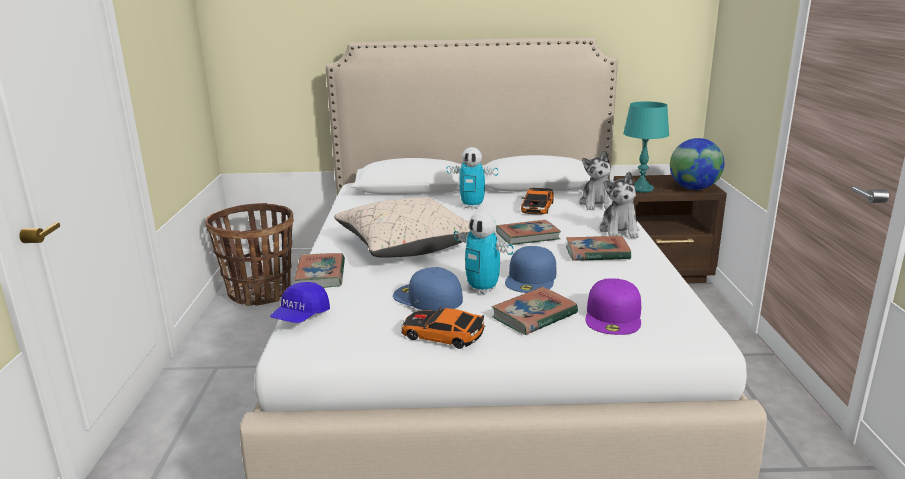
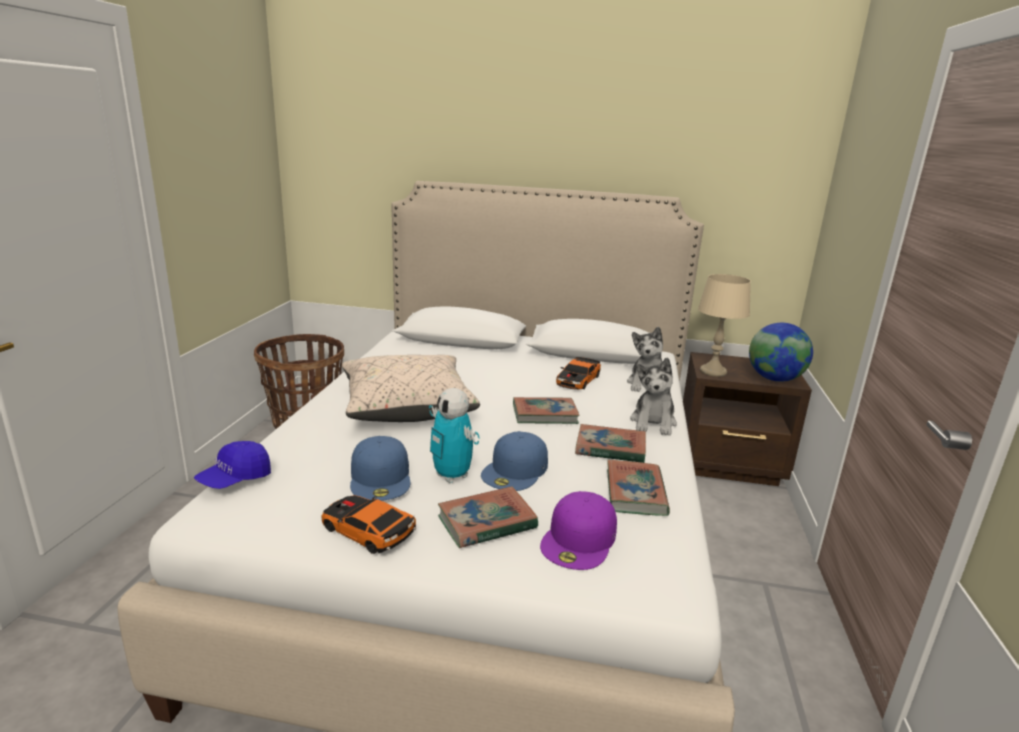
camera: 10 degrees right, 0 degrees up
book [294,253,345,288] -> book moved to [607,460,670,516]
blue cap [393,267,463,311] -> blue cap turned 150 degrees counterclockwise [350,436,410,501]
toy robot [447,147,498,209] -> none
turquoise table lamp [623,101,669,193] -> beige table lamp [698,274,751,377]

